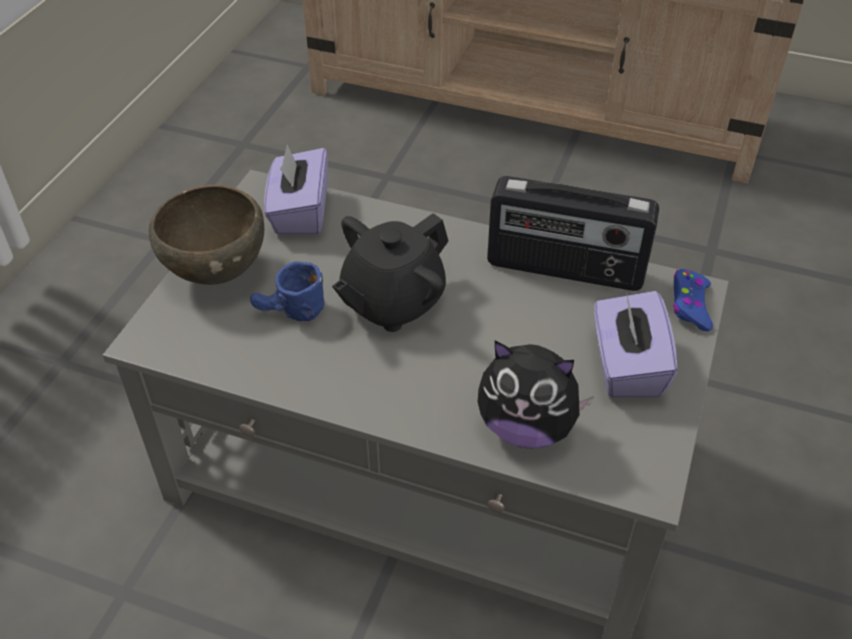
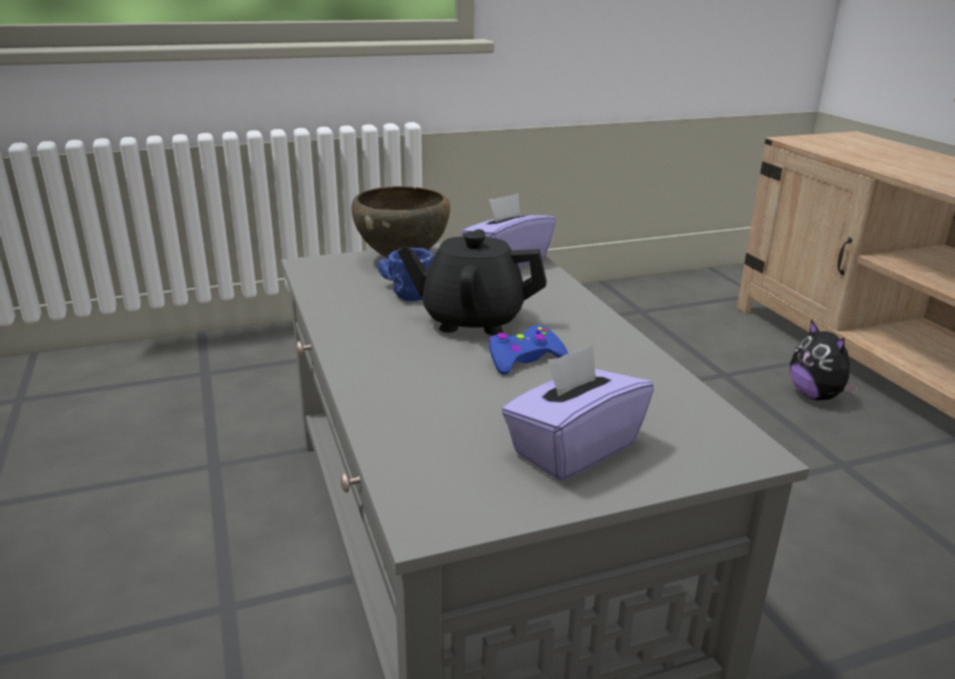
camera: 50 degrees right, 20 degrees down
plush toy [478,340,594,449] -> plush toy moved to [790,320,859,400]
radio [487,176,659,291] -> none
blue game controller [673,269,713,331] -> blue game controller moved to [488,325,568,375]

